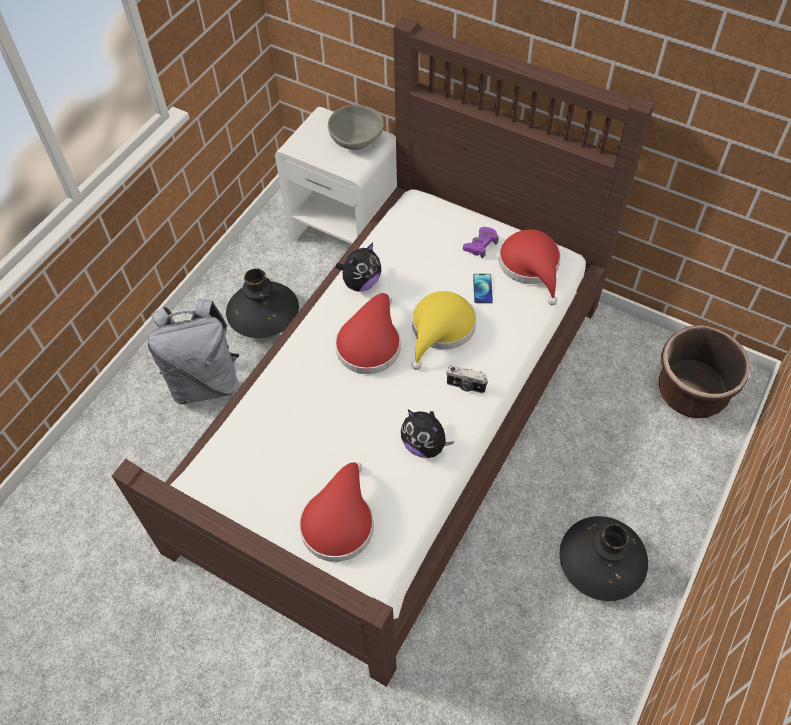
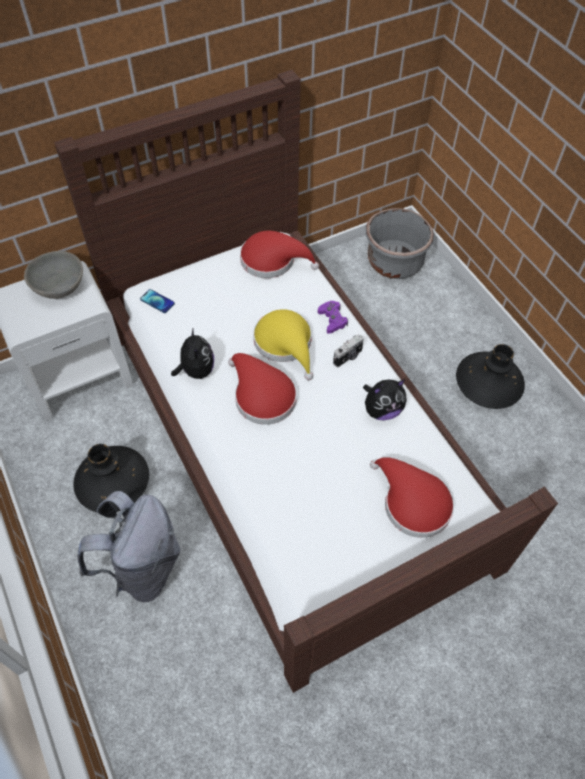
camera: 60 degrees left, 0 degrees up
purple game controller [463,227,498,259] -> purple game controller moved to [318,301,348,334]
phone [473,274,493,303] -> phone moved to [140,289,175,313]
brown planter [659,325,750,418] -> grey planter [366,208,434,279]

